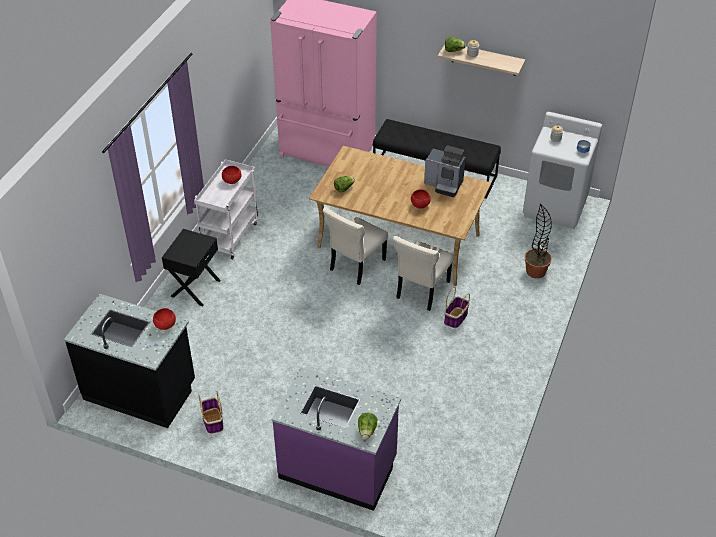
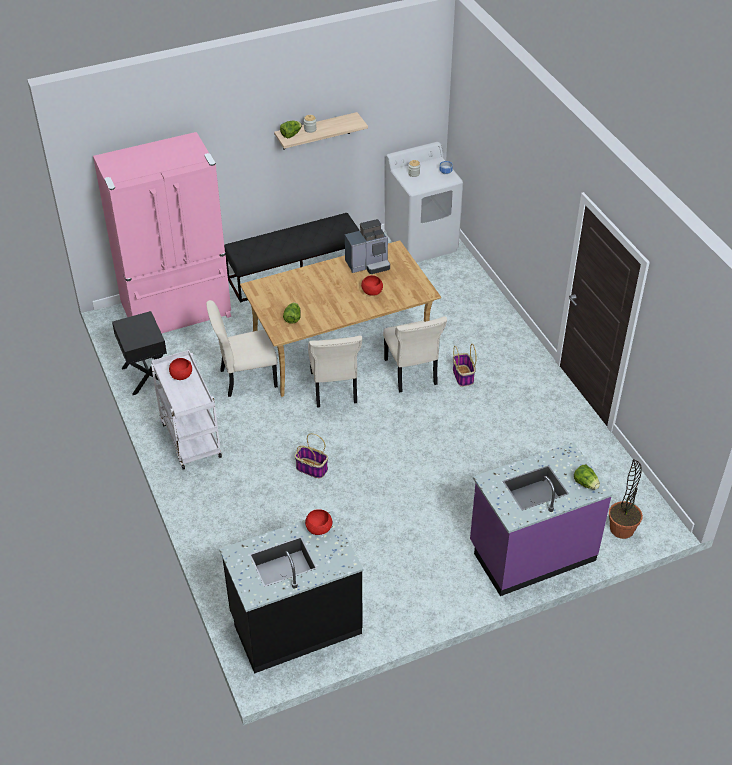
camera: 45 degrees left, 0 degrees up
black nightstand [162,229,221,306] -> black nightstand moved to [112,311,167,395]
basket [199,391,224,434] -> basket moved to [295,433,328,478]
potted plant [525,204,552,278] -> potted plant moved to [609,459,643,539]
none -> beige chair [206,300,278,397]

